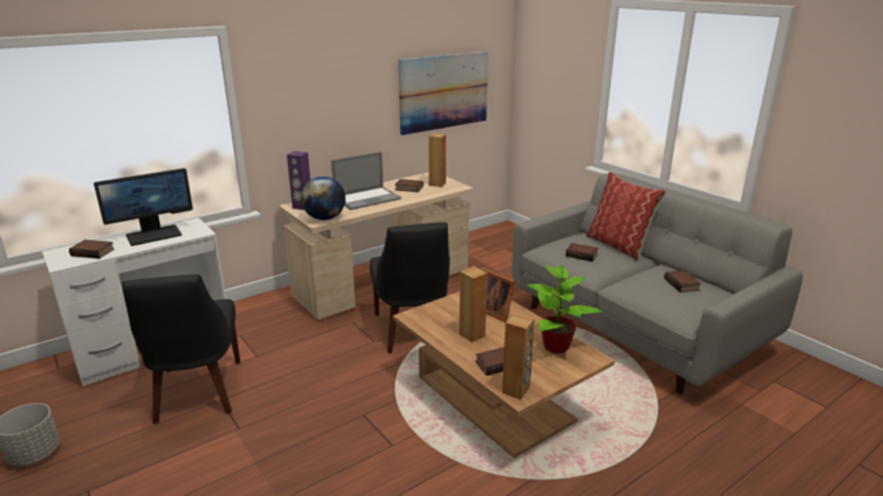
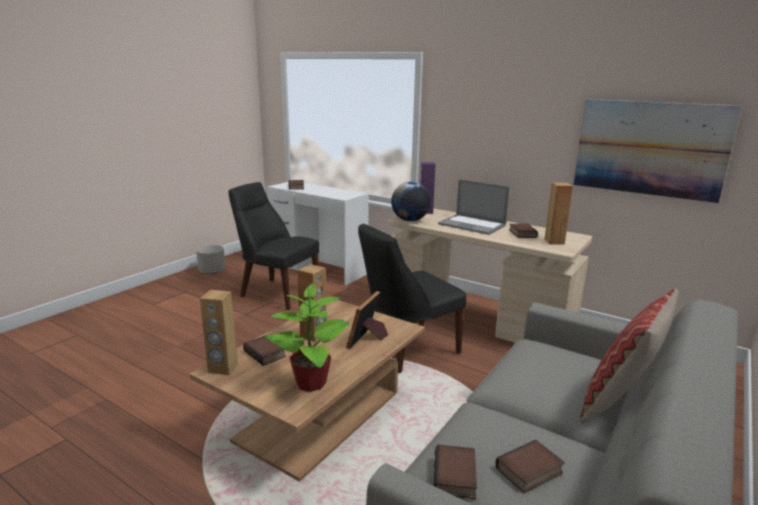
camera: 70 degrees right, 5 degrees down
monitor [94,168,193,246] -> none
black chair [122,274,240,424] -> black chair turned 60 degrees clockwise [228,182,319,310]
book [566,243,599,262] -> book moved to [434,444,477,499]

